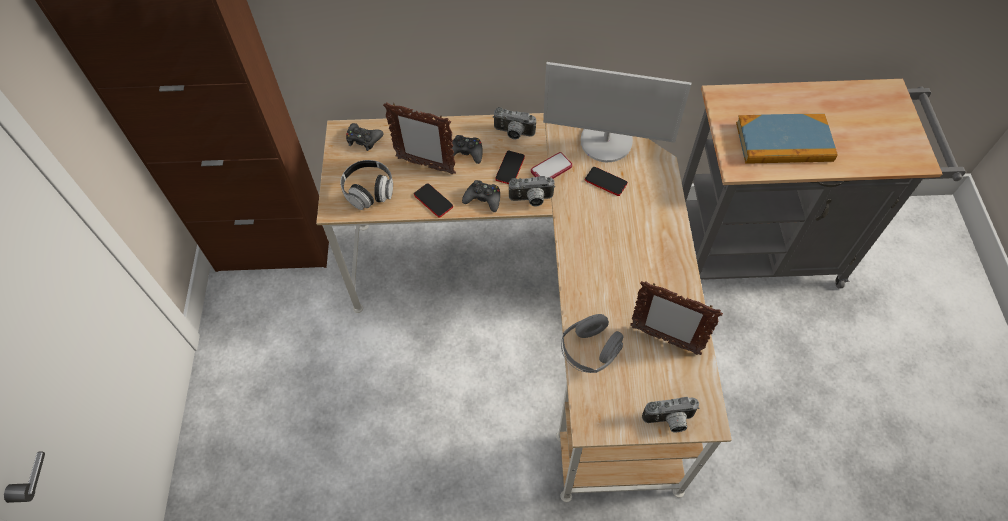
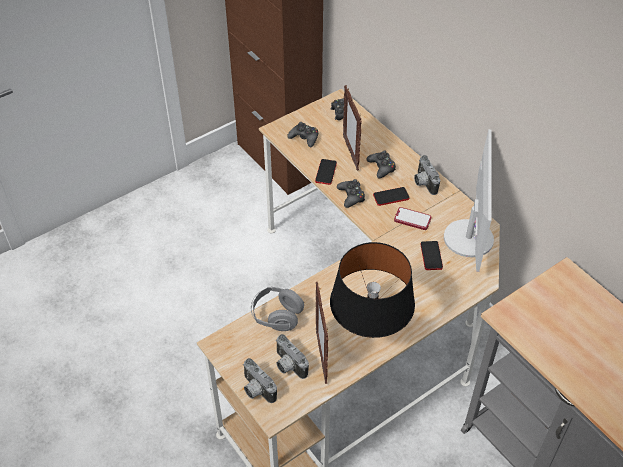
camera: 55 degrees right, 10 degrees down
headphones [341,160,393,210] -> black game controller [287,122,318,147]
camera [508,176,555,207] -> camera moved to [275,334,309,379]
monitor [543,62,691,162] -> monitor turned 150 degrees counterclockwise [444,129,494,272]
book [736,114,838,164] -> none
none -> black table lamp [330,242,415,338]

